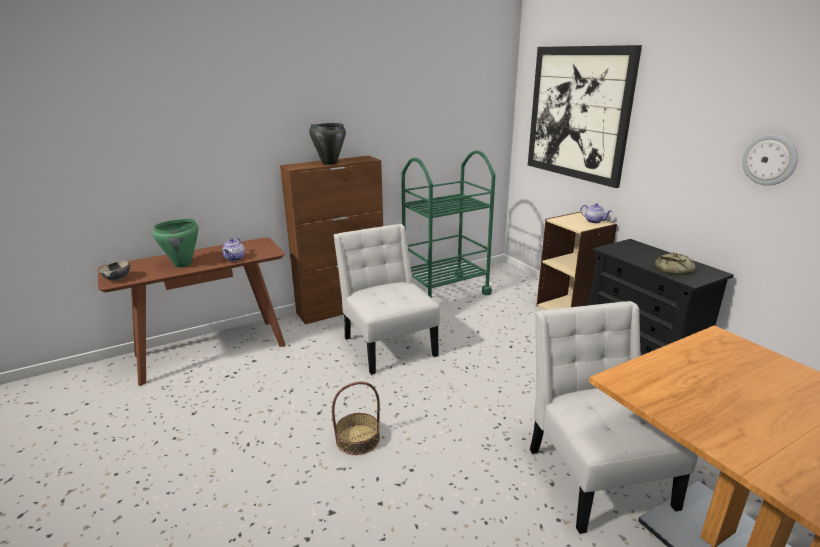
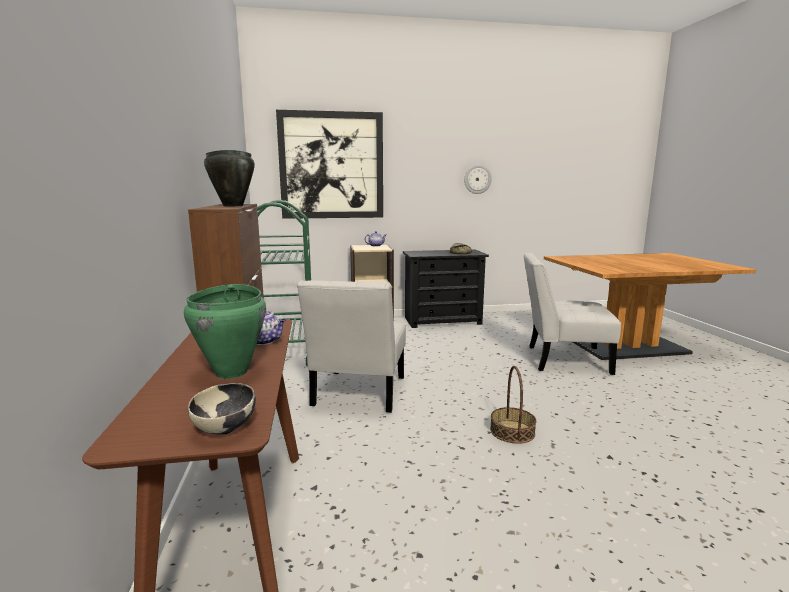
camera: 70 degrees left, 10 degrees down
white chair [333,224,440,375] -> white chair turned 75 degrees counterclockwise [297,280,406,413]

